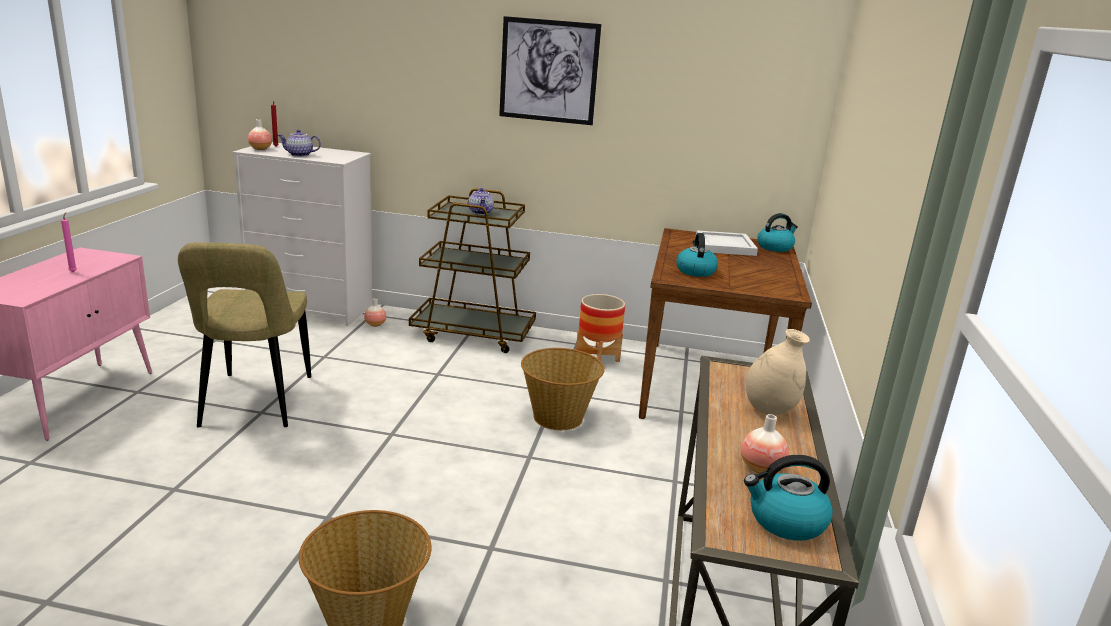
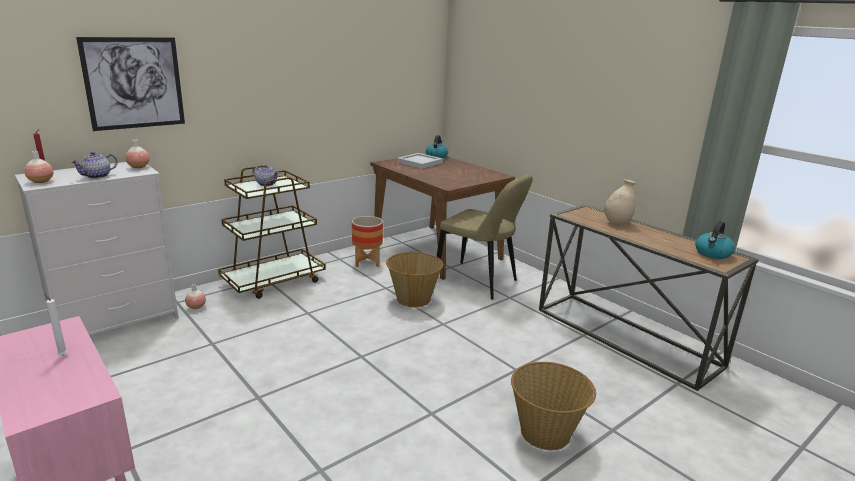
camera: 50 degrees left, 0 degrees up
pink candle [61,213,77,272] -> white candle [44,293,67,356]
beige chair [178,242,311,427] -> beige chair moved to [437,174,533,300]
picture [499,16,601,125] -> picture moved to [76,37,185,131]
kettle [676,233,718,277] -> none
vase [741,414,789,473] -> vase moved to [125,139,150,168]

